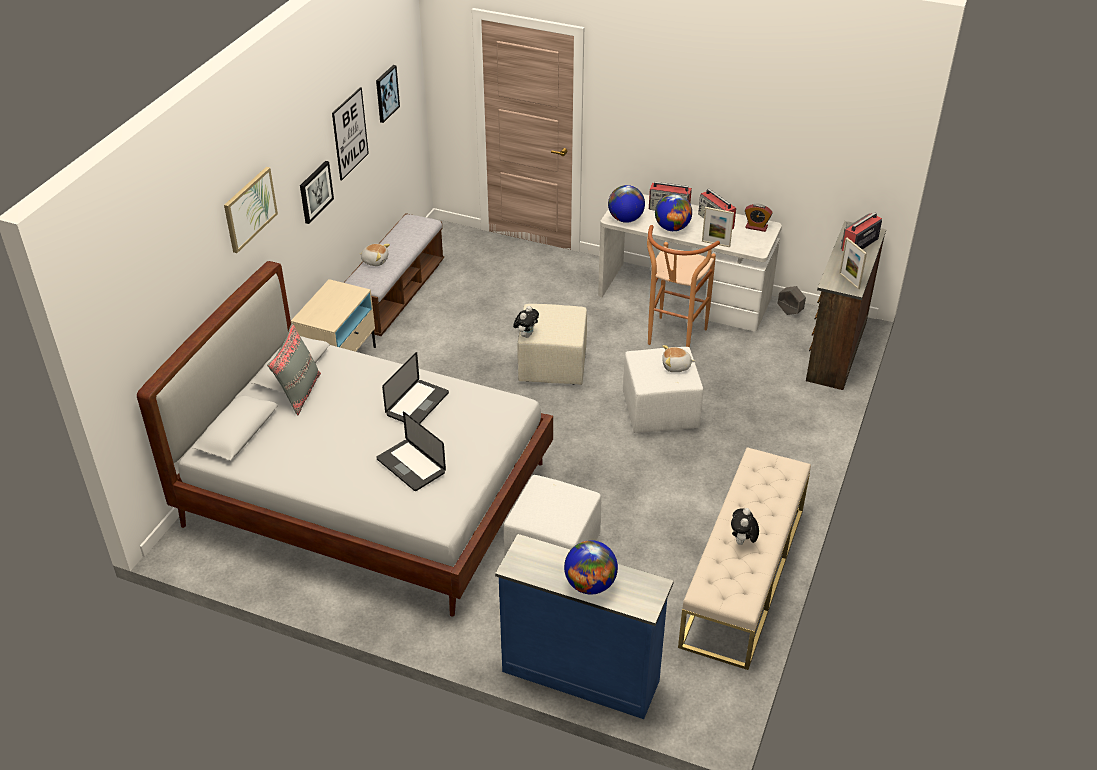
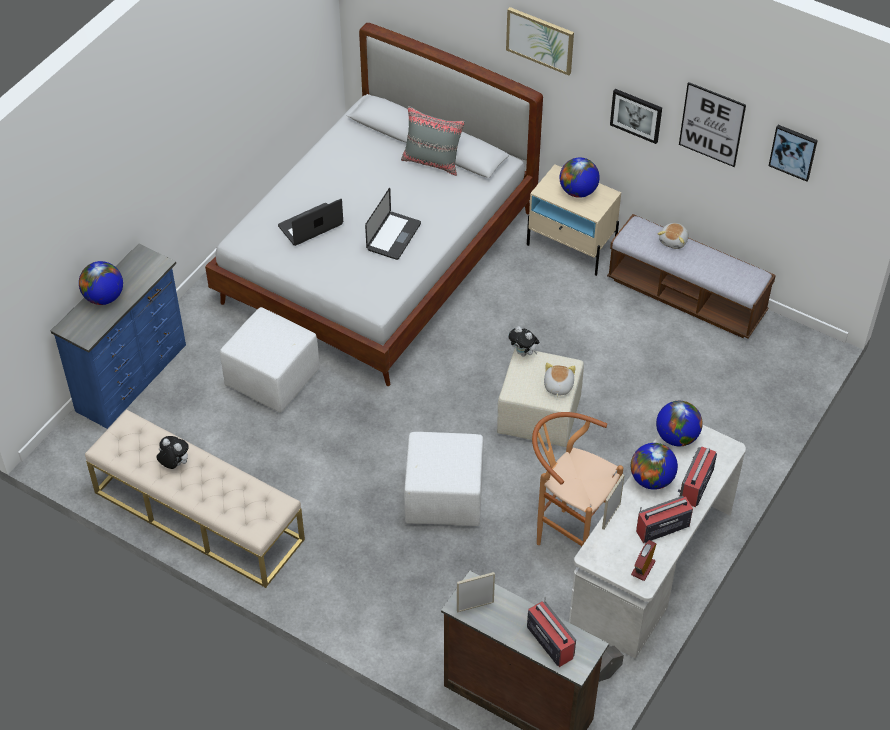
camera: 100 degrees right, 10 degrees up
laptop [382,352,449,424] -> laptop turned 105 degrees counterclockwise [365,188,421,260]
plush toy [662,345,695,372] -> plush toy moved to [544,363,576,397]
none -> globe [560,157,600,198]

